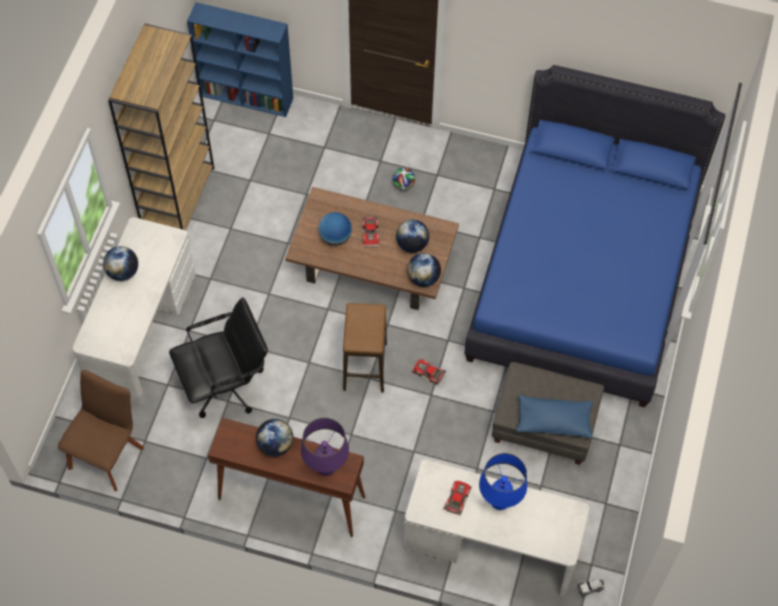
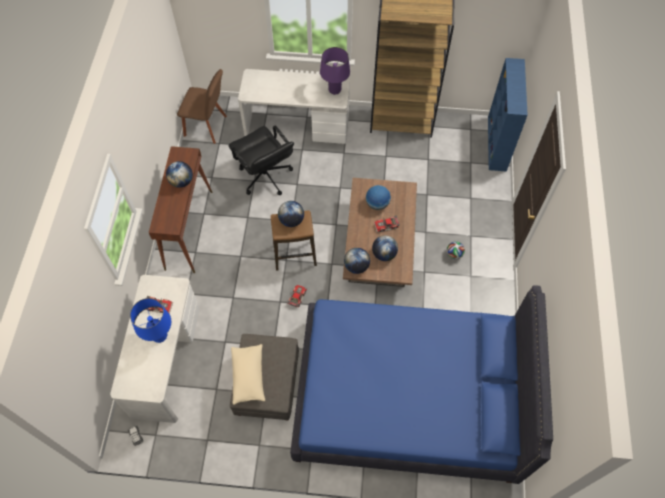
camera: 80 degrees right, 0 degrees up
globe [103,246,138,281] -> globe moved to [278,201,304,227]
purple table lamp [301,418,349,476] -> purple table lamp moved to [320,47,350,95]
blue pillow [517,395,593,438] -> beige pillow [231,344,265,405]

